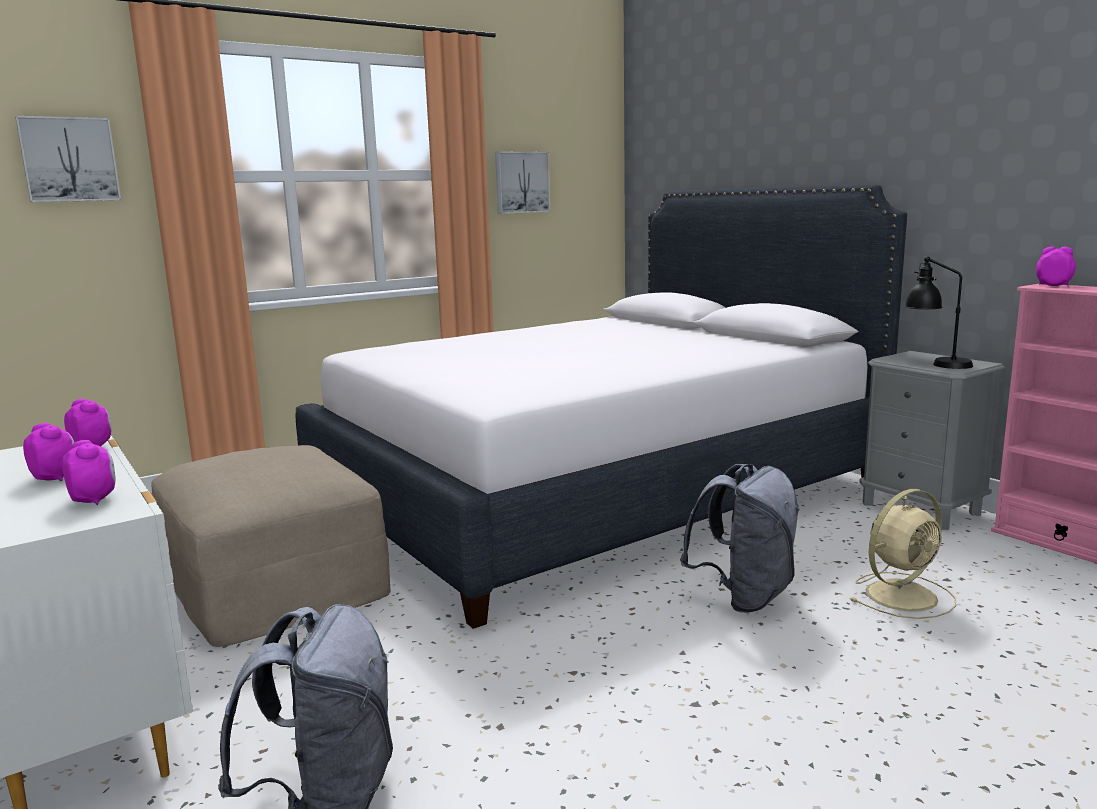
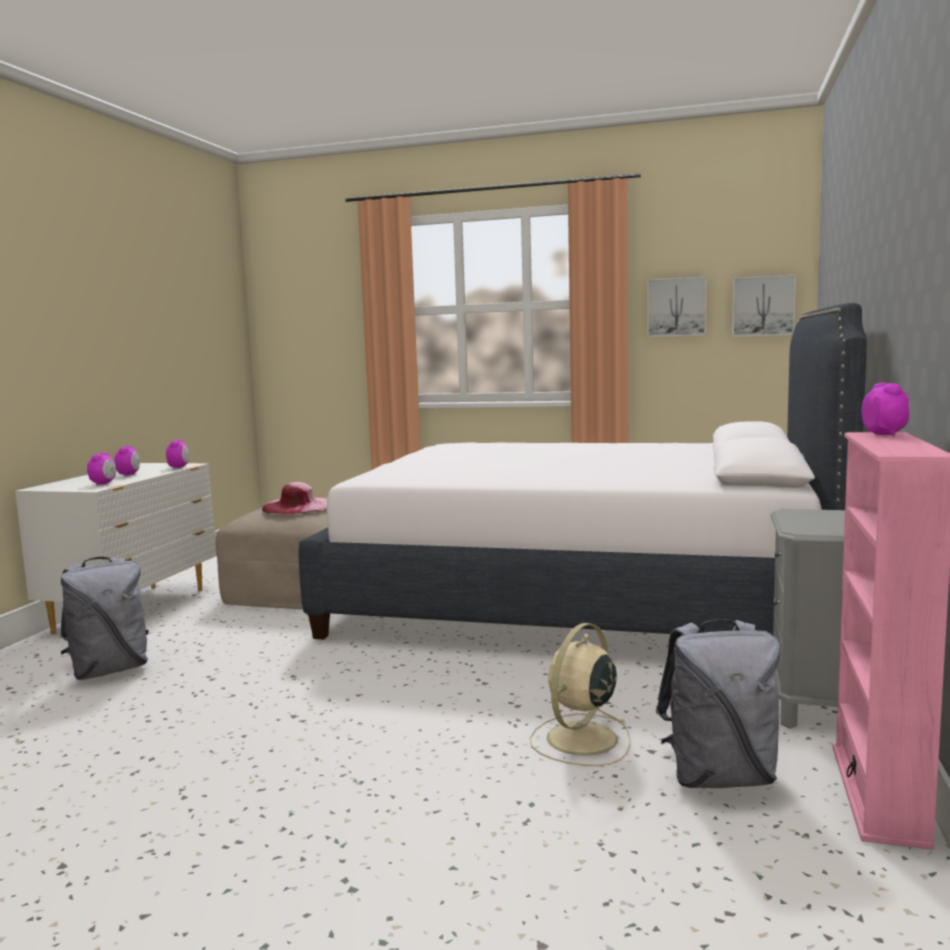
camera: 50 degrees right, 5 degrees down
picture [15,116,121,202] -> picture moved to [732,275,796,337]
grey backpack [680,464,799,613] -> grey backpack moved to [655,619,780,788]
beige fan [851,489,956,619] -> beige fan turned 105 degrees clockwise [530,623,630,766]
black table lamp [904,256,973,369] -> none
none -> pink hat [262,482,327,514]

